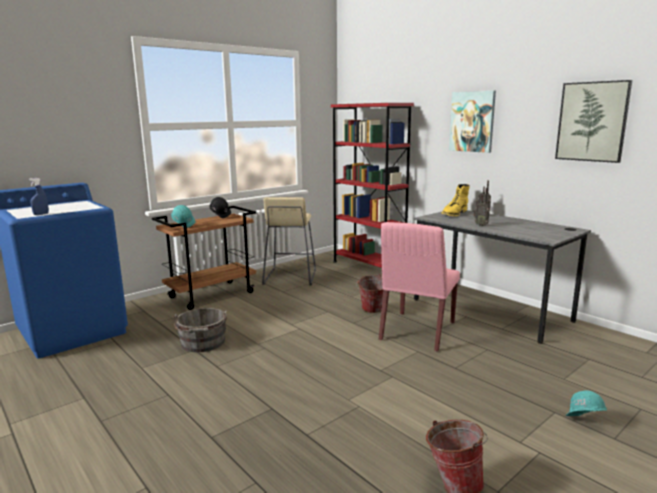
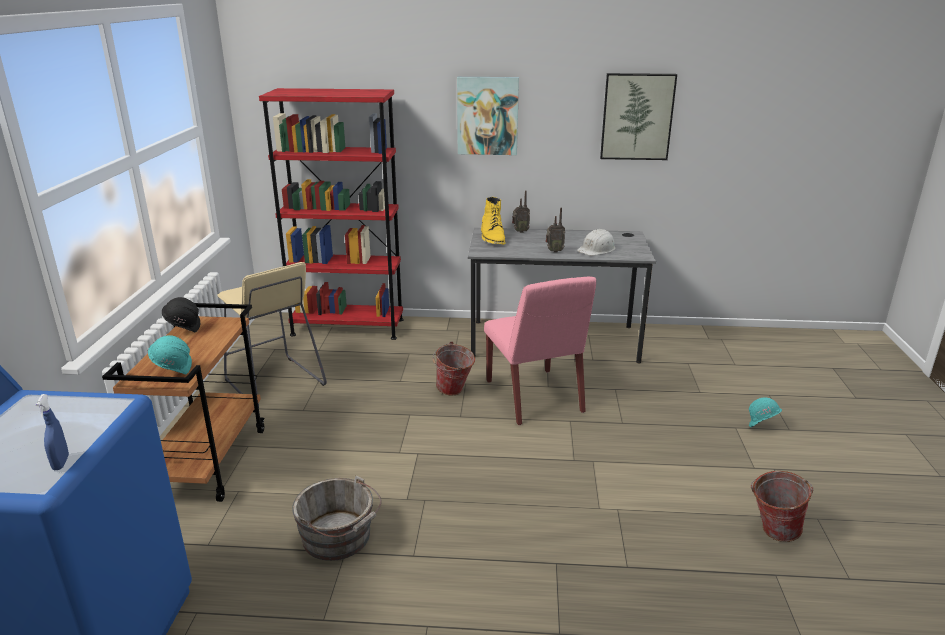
camera: 45 degrees left, 10 degrees up
none -> white hard hat [577,229,616,256]

